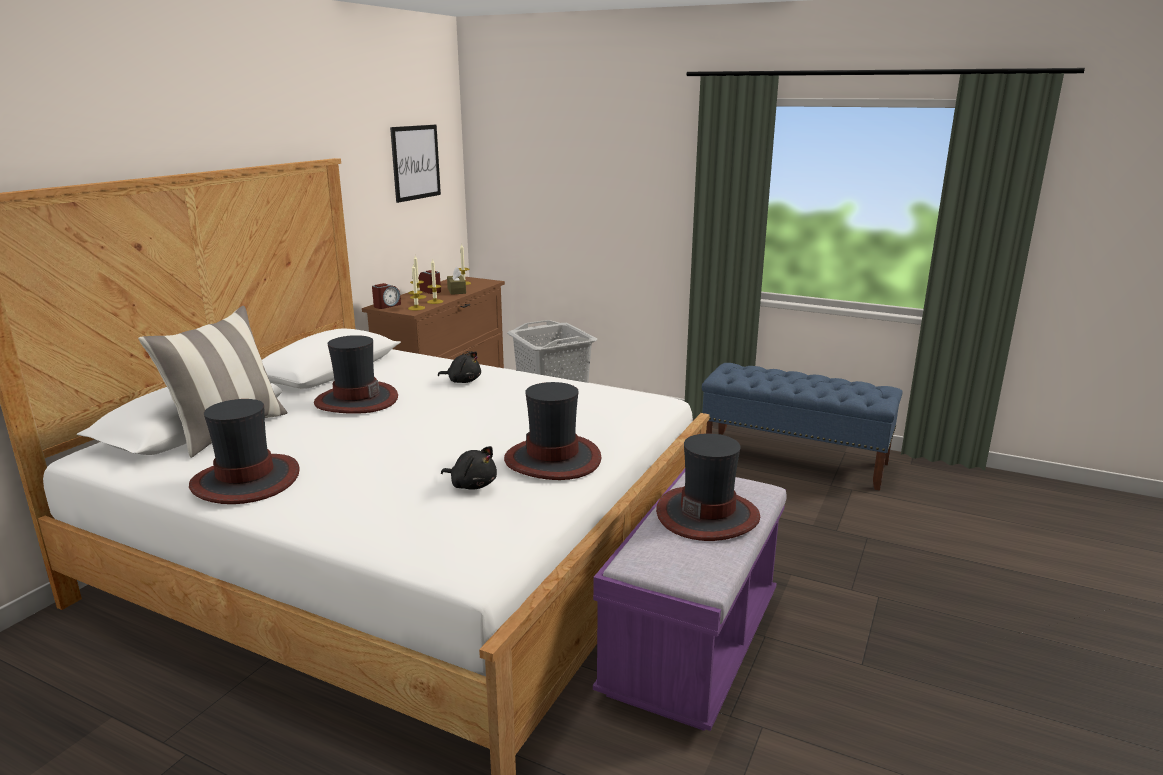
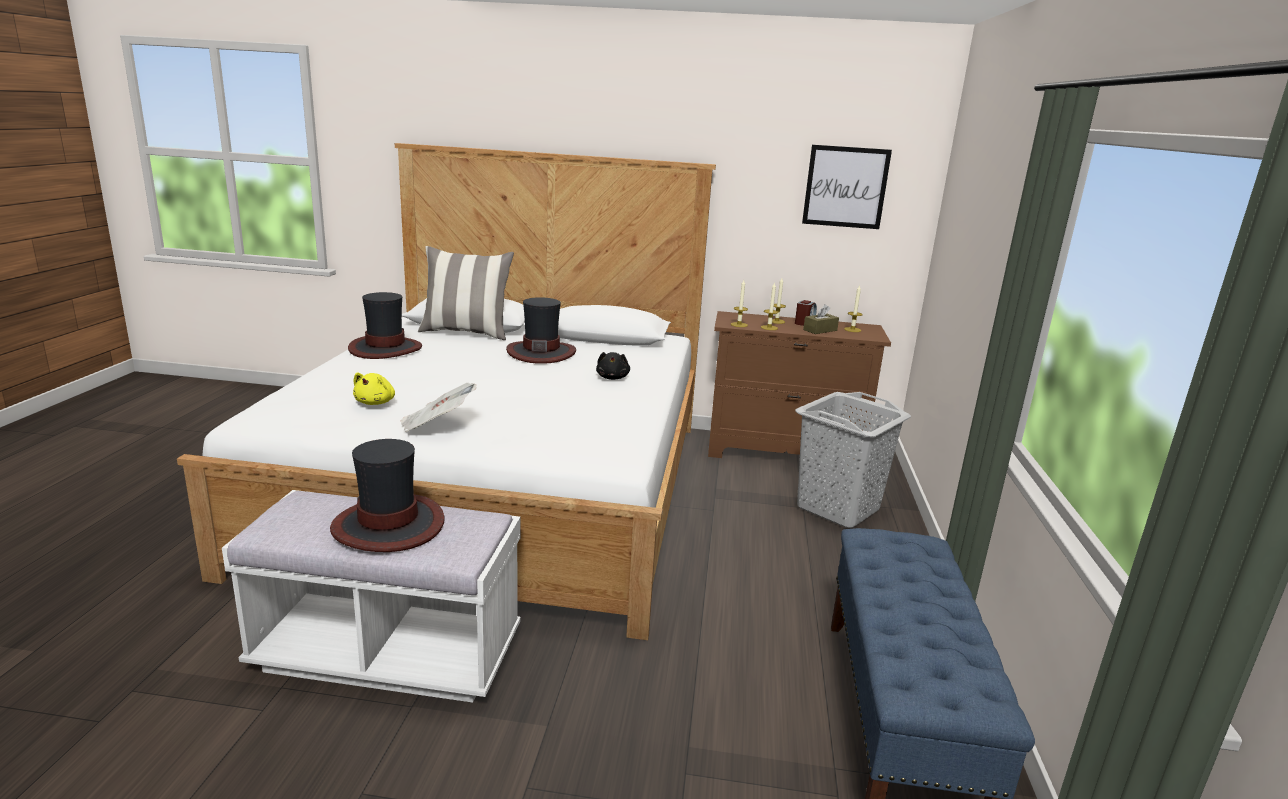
camera: 70 degrees right, 0 degrees up
alarm clock [372,283,401,309] -> none
black plush toy [441,446,497,490] -> yellow plush toy [353,372,395,405]
hat [504,382,602,480] -> newspaper [401,383,477,432]
purple bench [593,469,787,731] -> white bench [222,490,521,703]

